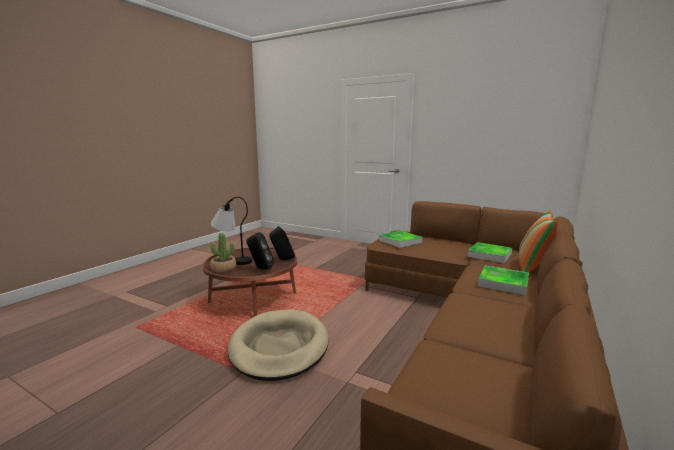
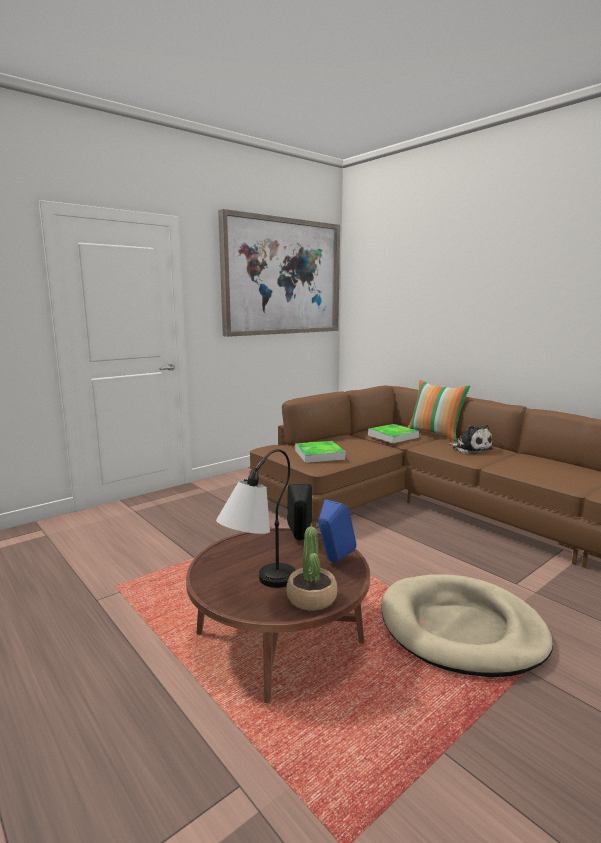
camera: 70 degrees left, 0 degrees up
black speaker [246,232,274,269] -> blue speaker [318,499,356,563]
tray [478,266,529,295] -> plush toy [449,425,493,454]
none -> picture [218,209,340,337]

